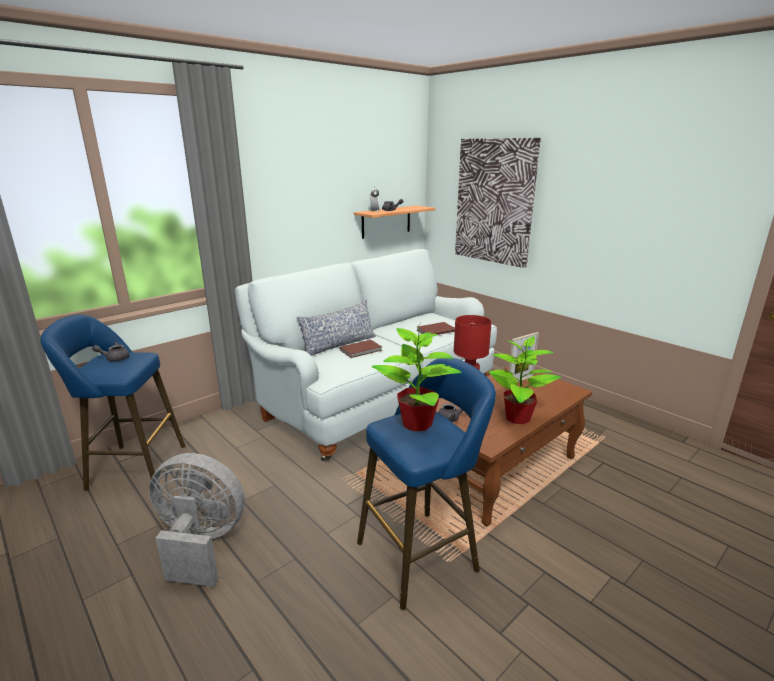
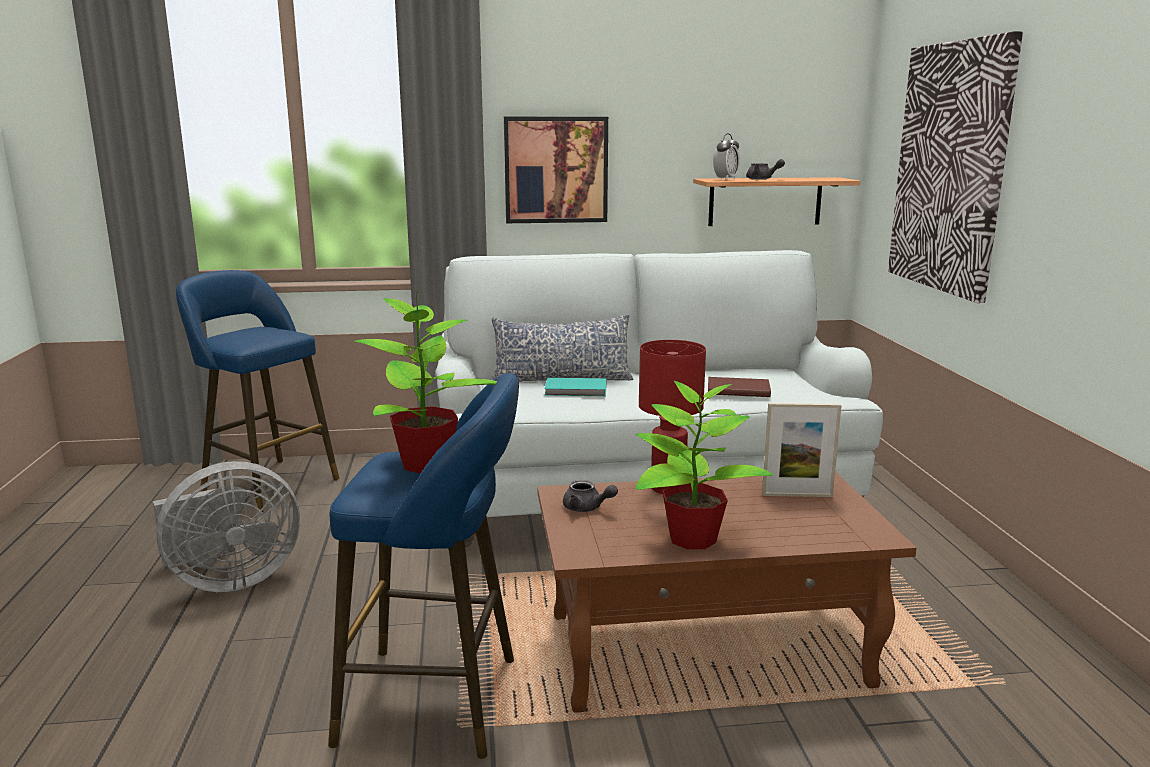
camera: 35 degrees right, 5 degrees down
grey teapot [92,342,130,361] -> none
grey fan [149,453,245,587] -> grey fan turned 105 degrees clockwise [153,461,300,592]
brown book [340,340,382,358] -> turquoise book [544,378,607,396]
none -> picture [504,117,608,223]

